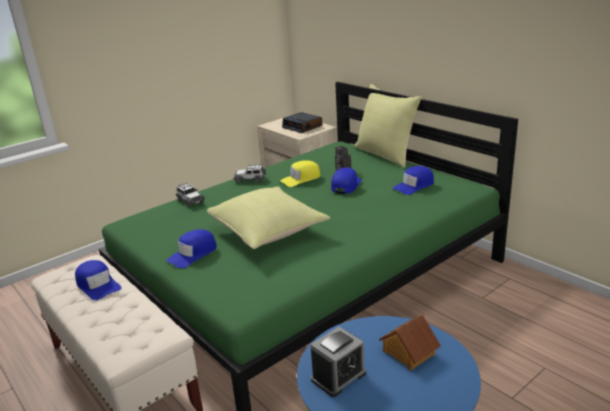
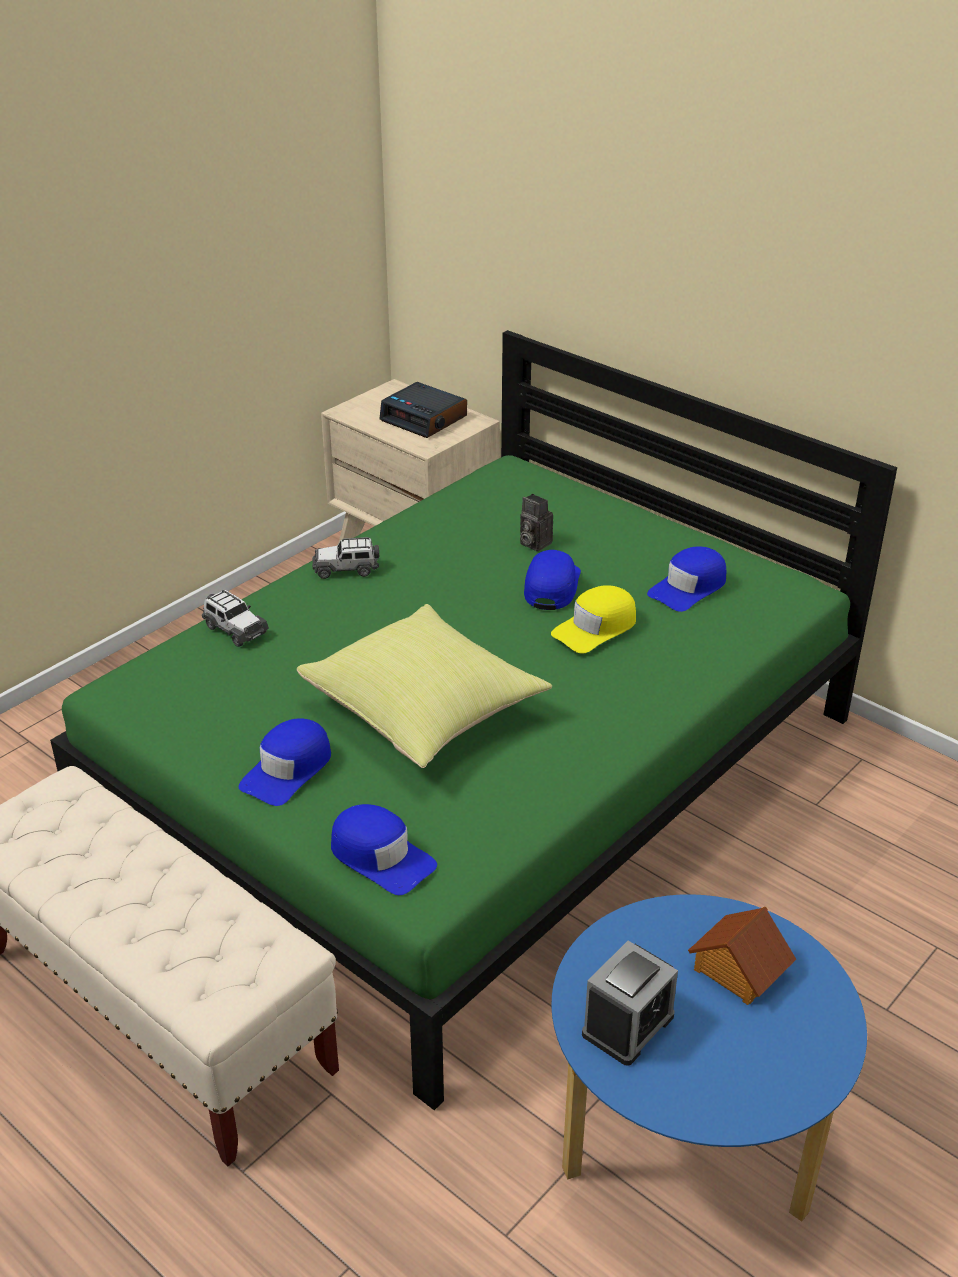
camera: 10 degrees left, 10 degrees up
blue cap [75,260,121,300] -> blue cap moved to [331,804,437,895]
yellow cap [280,160,321,187] -> yellow cap moved to [551,585,636,654]
yellow pillow [354,84,422,168] -> none

